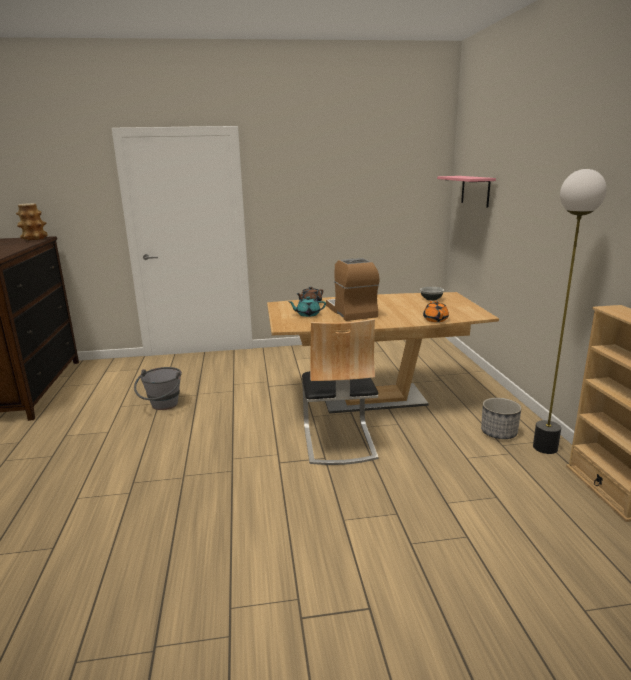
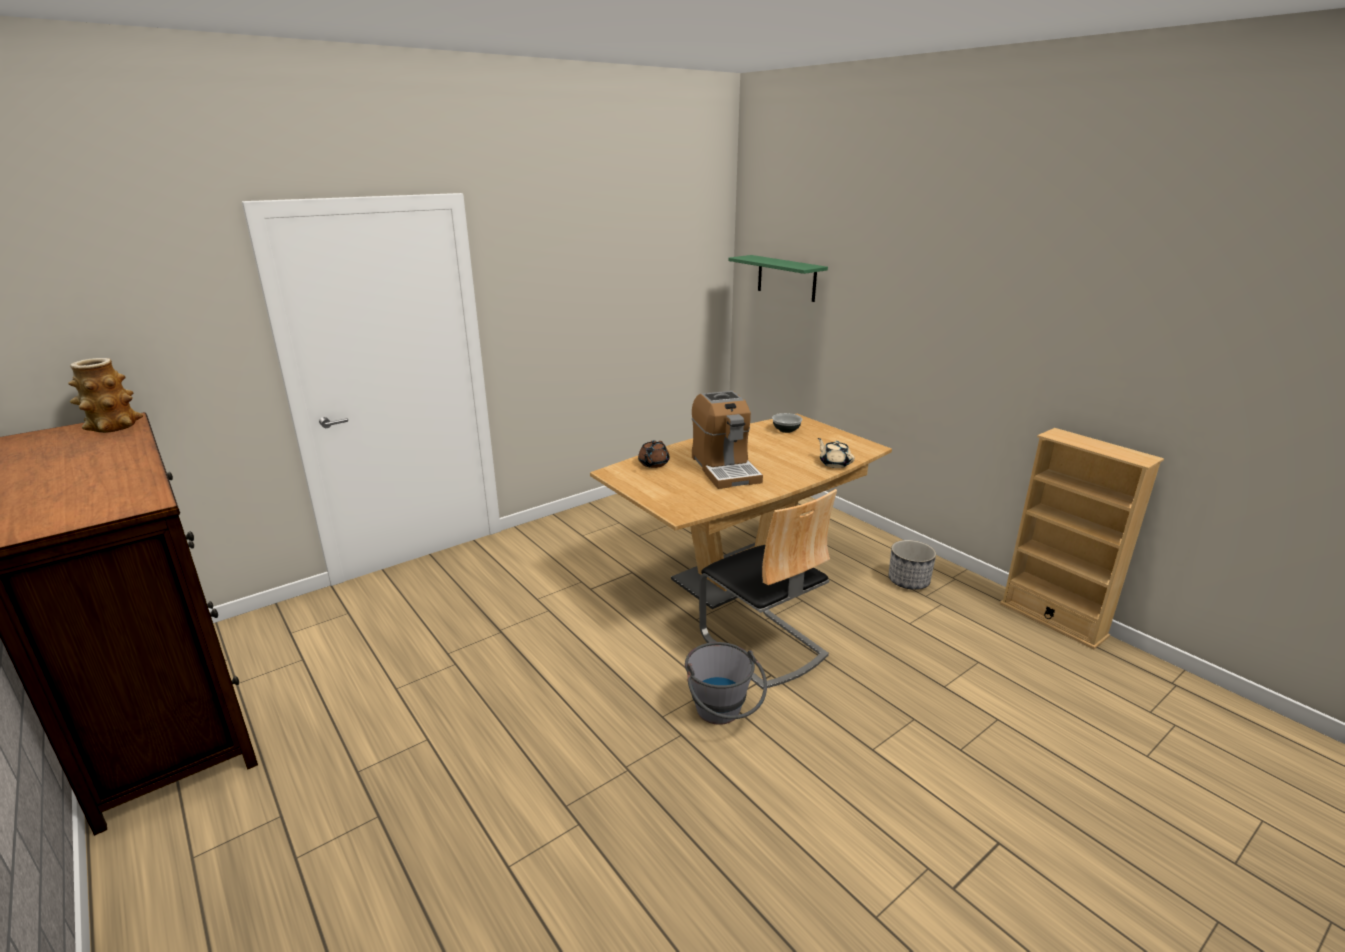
camera: 30 degrees left, 5 degrees up
grey bucket [134,367,182,410] -> grey bucket moved to [685,642,767,725]
turquoise teapot [288,296,326,317] -> none
coffee machine [326,258,380,321] -> coffee machine turned 150 degrees counterclockwise [692,391,763,489]
orange teapot [423,300,449,322] -> beige teapot [817,438,855,468]
pink shelf [437,176,496,207] -> green shelf [728,255,828,302]
floor lamp [533,169,607,454] -> none

